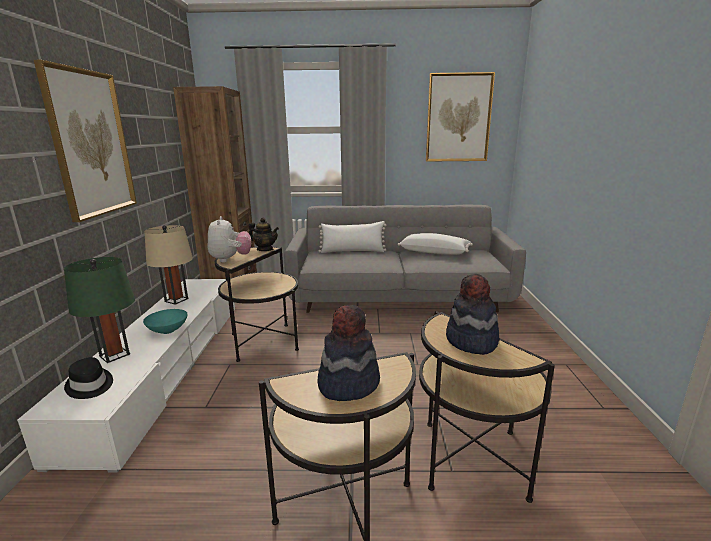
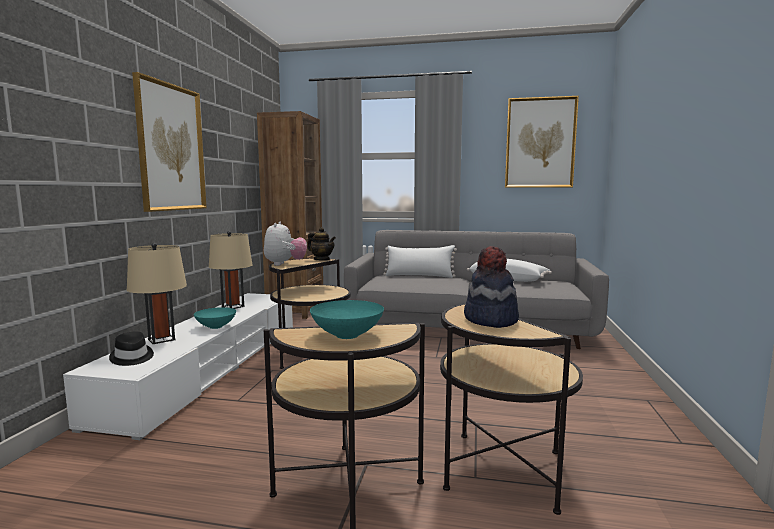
camera: 10 degrees right, 10 degrees down
green table lamp [64,257,135,363] -> beige table lamp [127,243,187,344]
hat [317,305,380,401] -> turquoise bowl [310,300,384,339]

